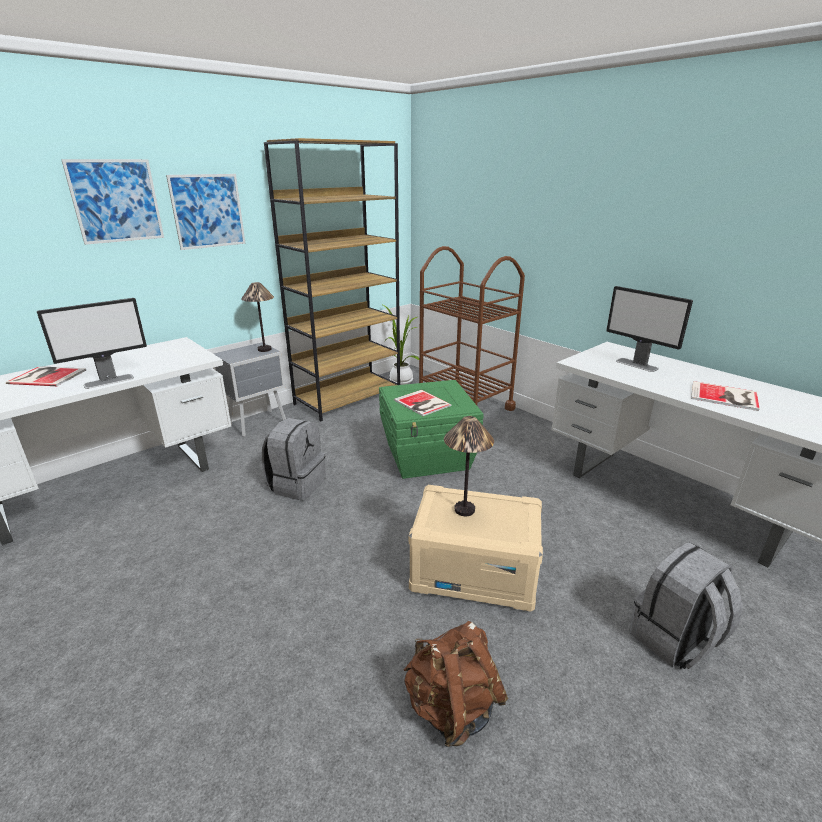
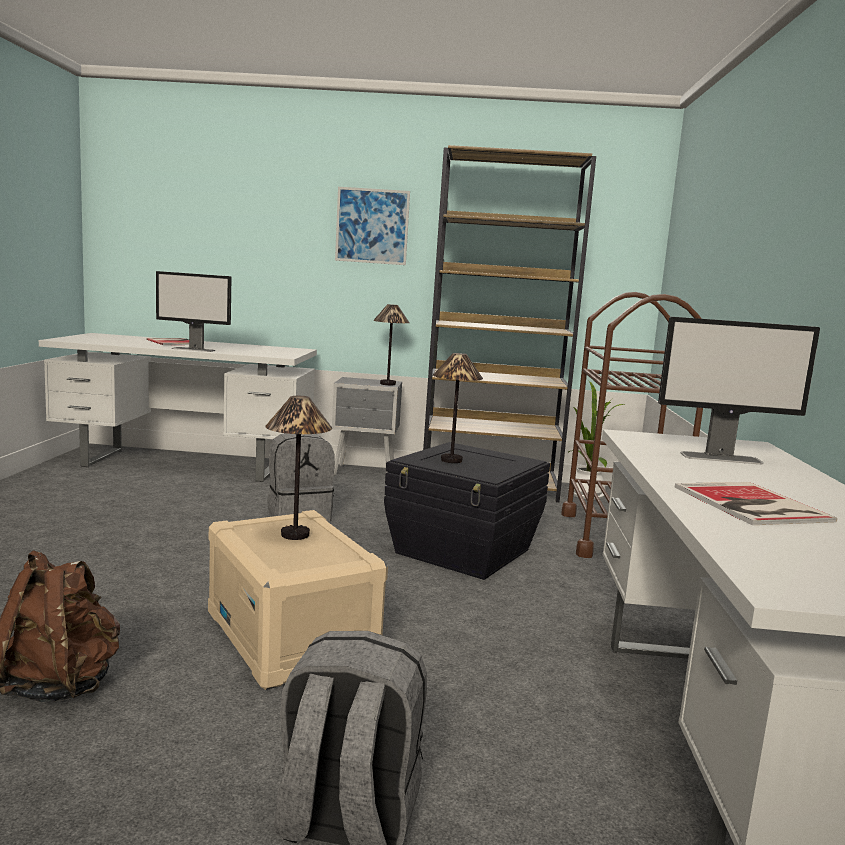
camera: 45 degrees right, 15 degrees down
picture [61,159,164,245] -> none
green storage box [379,380,484,479] -> black storage box [384,442,550,580]
book [394,390,451,416] -> table lamp [433,353,483,463]
monitor [606,286,693,372] -> monitor turned 90 degrees counterclockwise [658,317,820,465]

